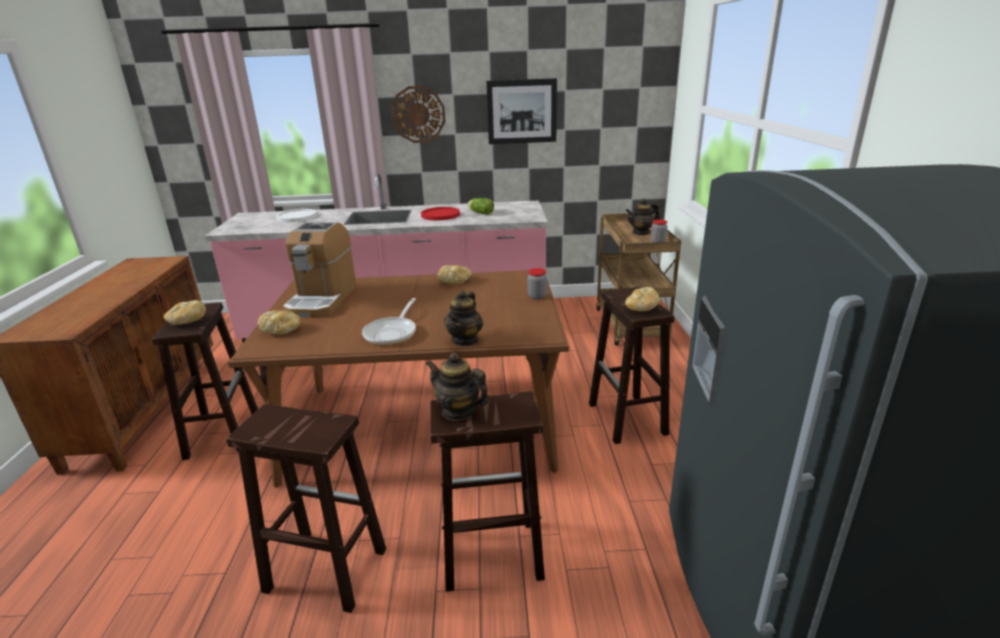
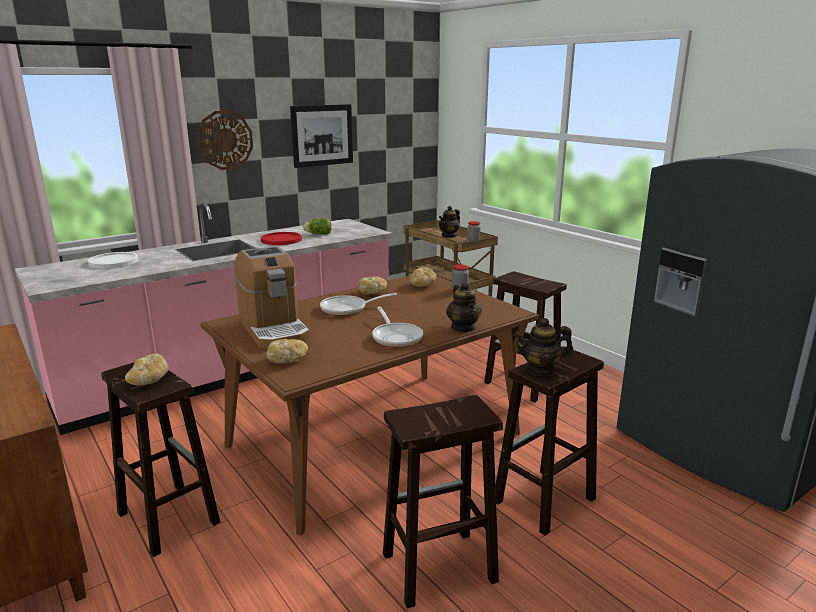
camera: 35 degrees left, 5 degrees down
bread [625,287,660,311] -> bread moved to [410,267,437,287]
none -> frying pan [320,293,397,316]

